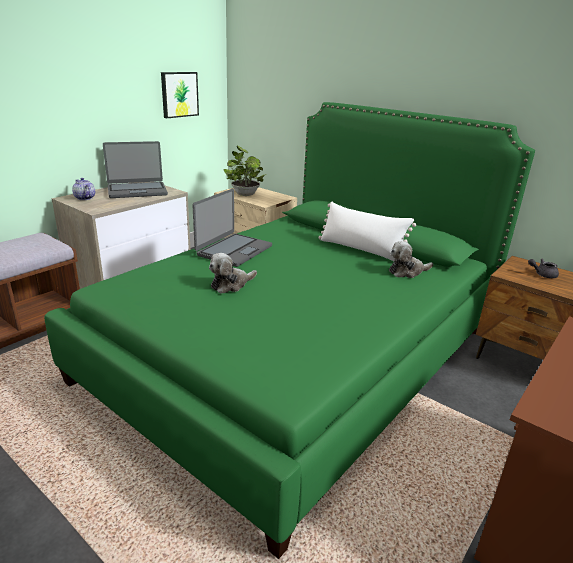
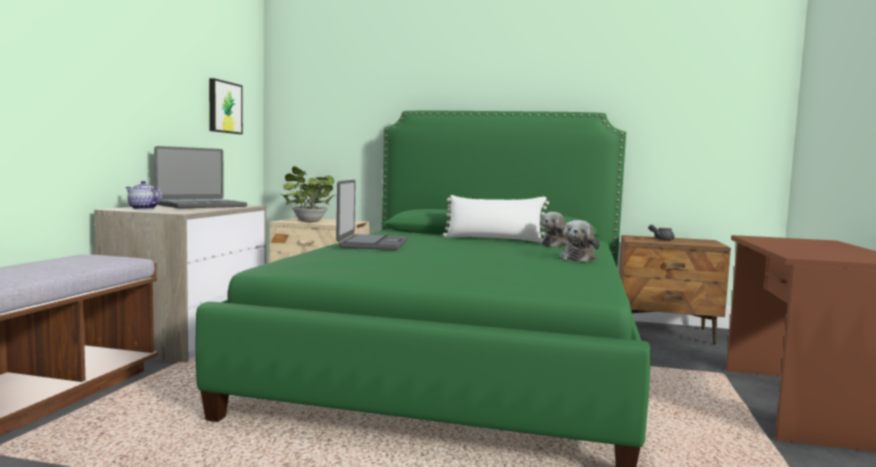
camera: 25 degrees left, 20 degrees down
plush toy [209,253,257,294] -> plush toy moved to [559,220,600,262]

